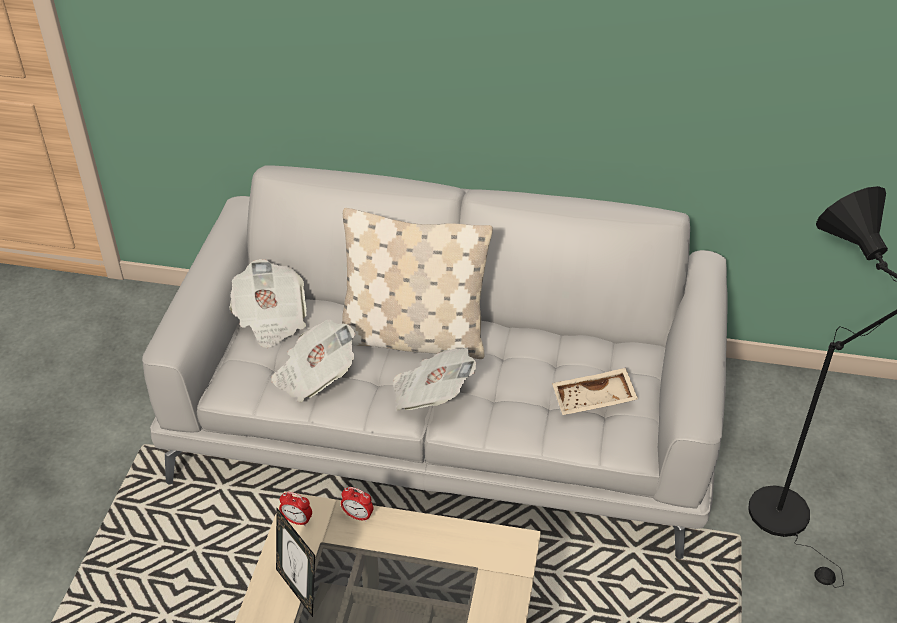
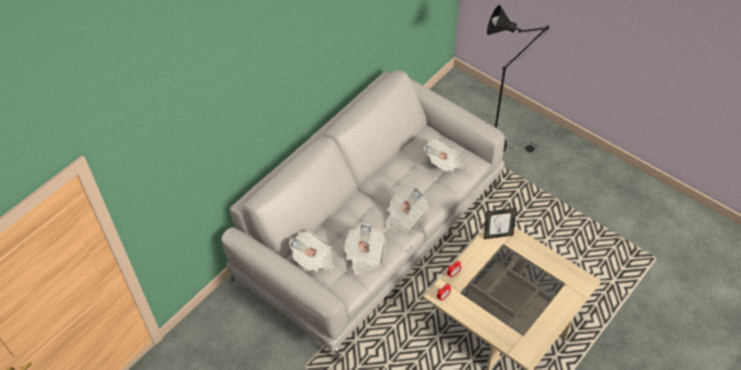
camera: 60 degrees left, 10 degrees up
picture frame [276,507,315,617] -> picture frame moved to [484,208,517,239]
beige pillow [342,208,493,359] -> none
beige tray [552,368,638,415] -> newspaper [424,139,465,172]

